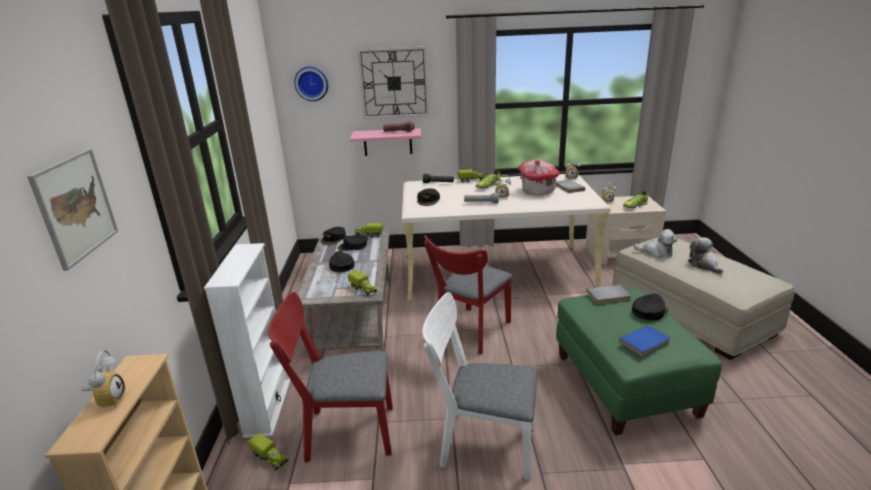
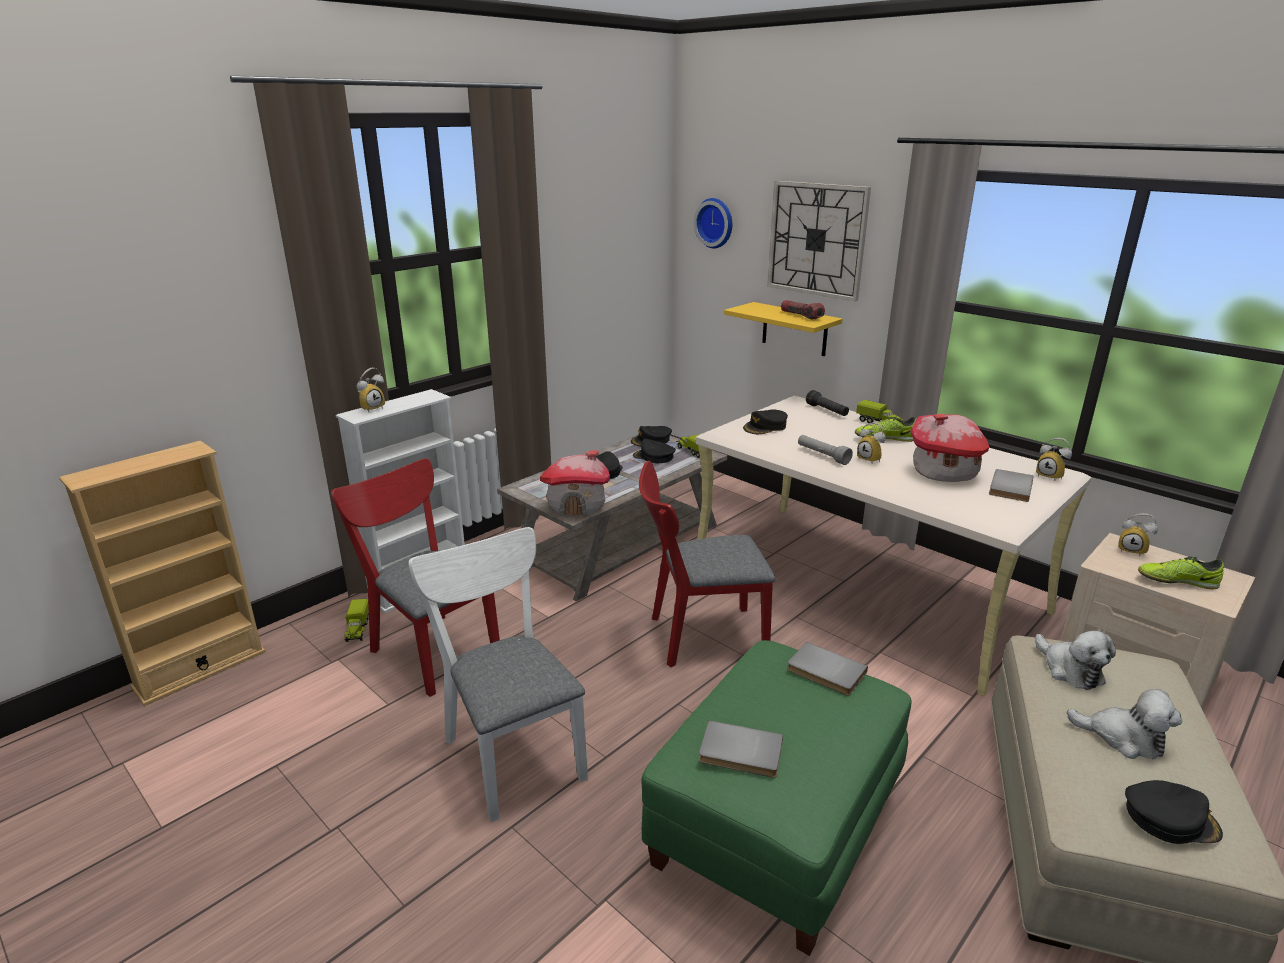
camera: 45 degrees right, 0 degrees up
picture [27,149,118,271] -> none
alarm clock [81,350,126,407] -> alarm clock moved to [357,368,385,412]
toy truck [348,270,378,296] -> toy house [540,450,610,517]
pink shelf [350,128,421,156] -> yellow shelf [724,302,843,356]
blue book [619,325,670,356] -> grey book [699,720,783,777]
black cap [632,294,669,320] -> black cap moved to [1125,780,1223,844]
plush toy [688,237,723,274] -> plush toy turned 90 degrees clockwise [1067,689,1182,759]

